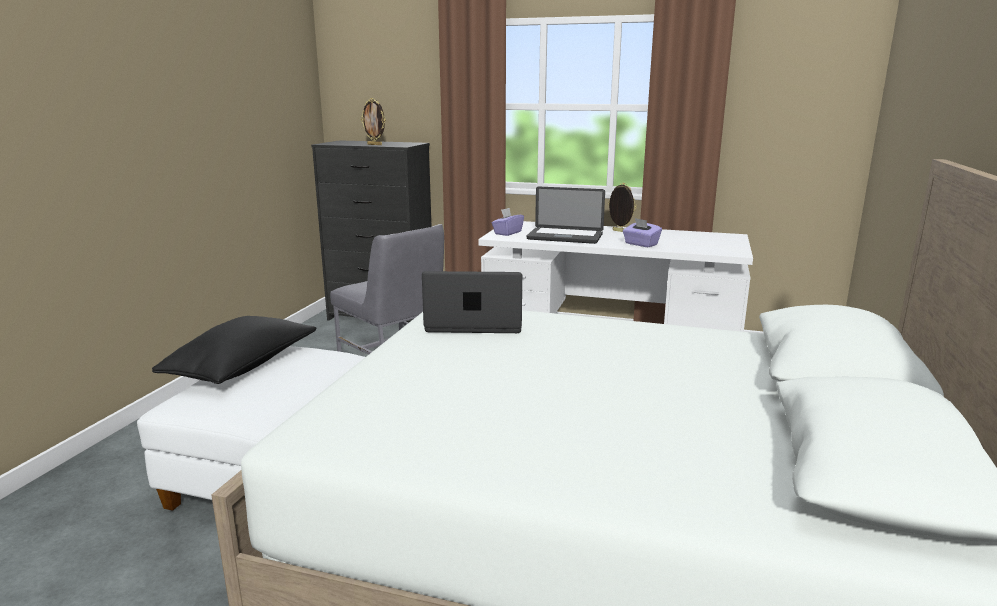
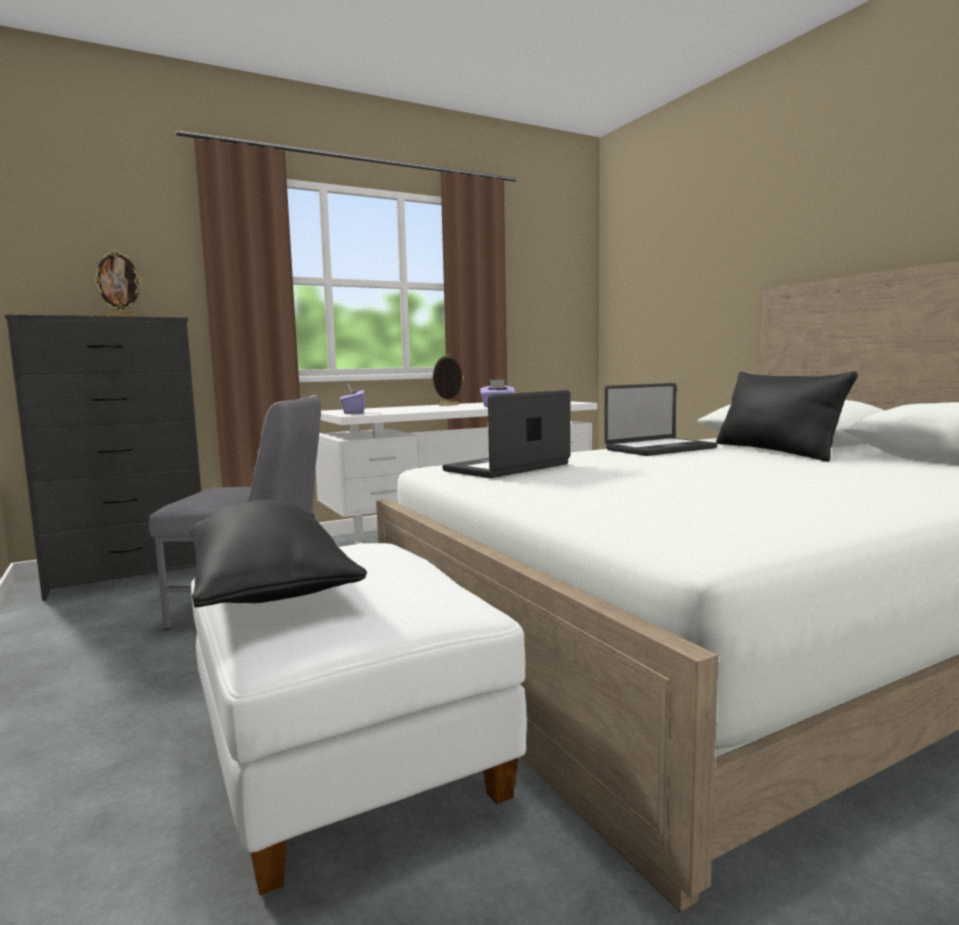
camera: 45 degrees left, 10 degrees down
laptop [527,187,605,244] -> laptop moved to [604,383,718,456]
none -> black pillow [716,371,858,462]

